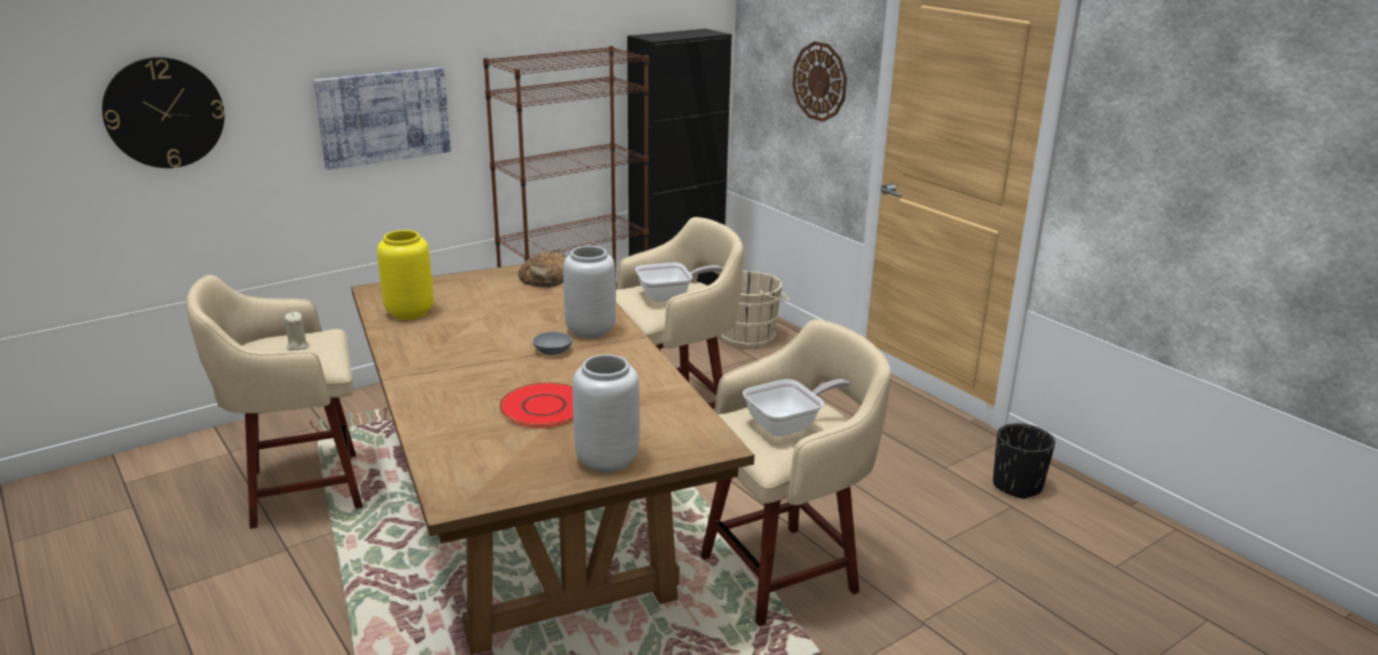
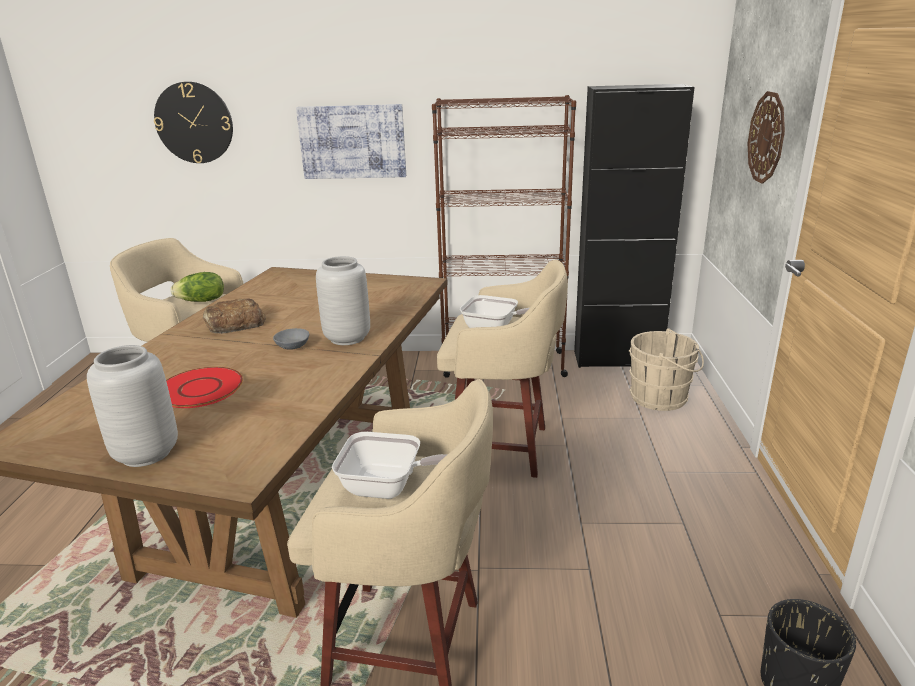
camera: 40 degrees right, 0 degrees up
beige candle [284,312,308,351] -> lettuce [171,272,224,302]
yellow vase [377,230,434,320] -> none
bread [518,251,567,288] -> bread moved to [203,298,266,334]

